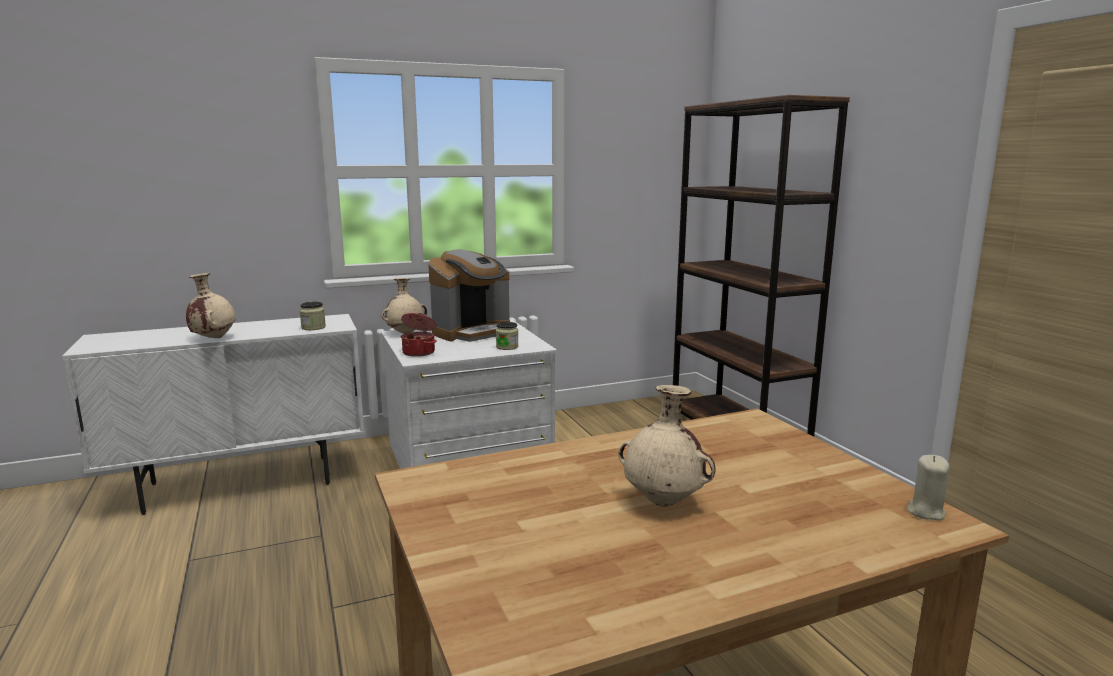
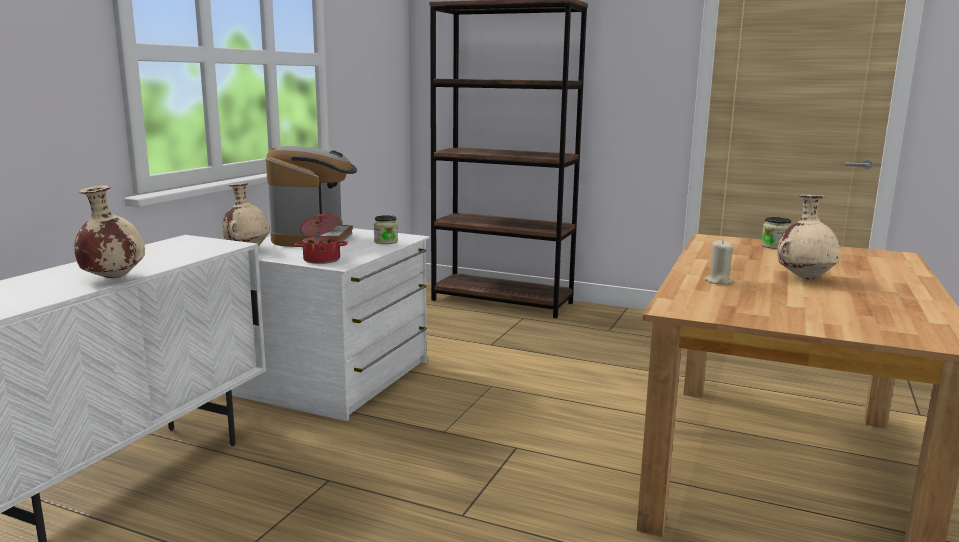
camera: 45 degrees left, 0 degrees up
jar [300,302,326,330] -> jar moved to [761,217,791,249]
beige candle [907,455,950,520] -> beige candle moved to [704,240,734,285]

